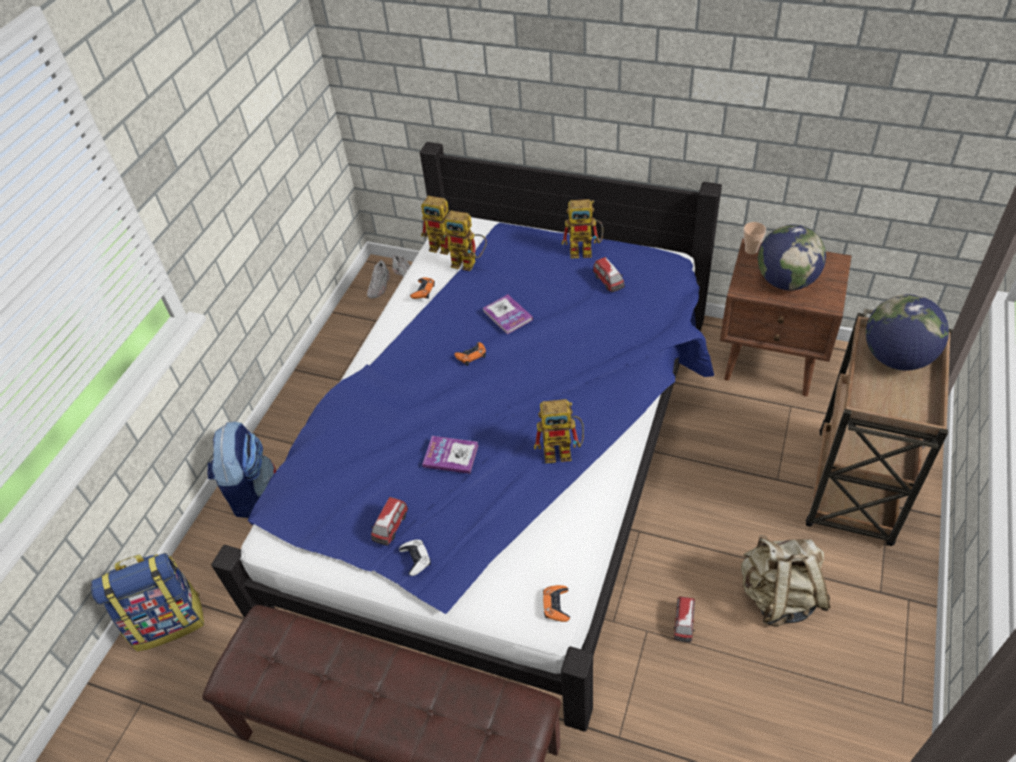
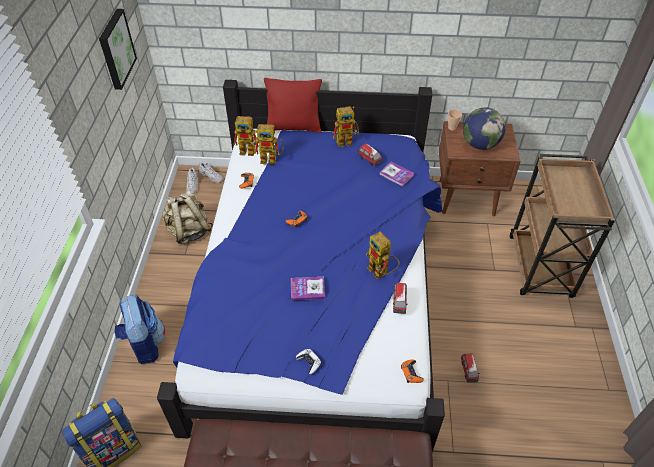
camera: 20 degrees left, 0 degrees up
toy car [371,497,408,545] -> toy car moved to [393,283,408,314]
book [483,294,533,334] -> book moved to [379,161,415,187]
toy robot [534,399,584,463] -> toy robot turned 75 degrees clockwise [366,231,400,279]
beige backpack [741,535,831,627] -> beige backpack moved to [162,190,213,244]
globe [866,294,949,370] -> none
none -> picture [99,9,137,90]
none -> red pillow [264,78,322,133]

